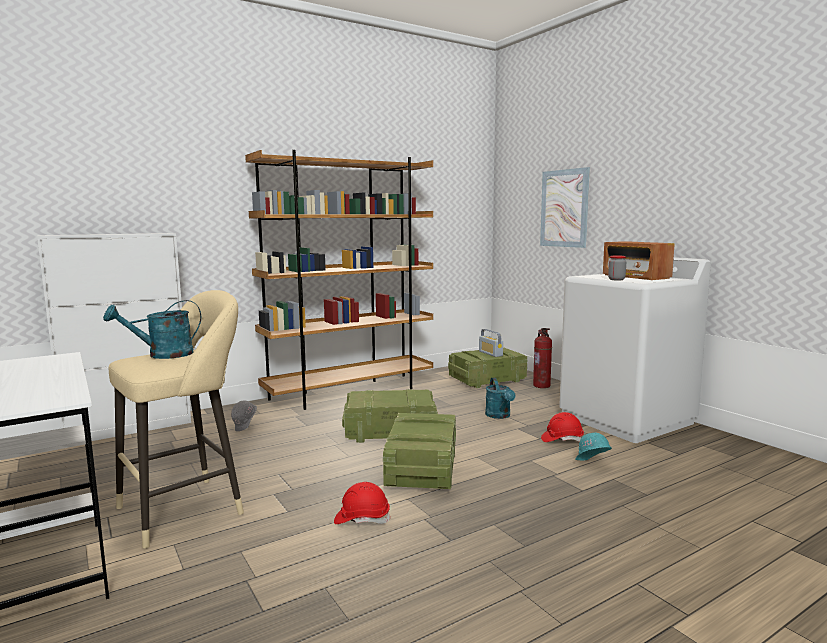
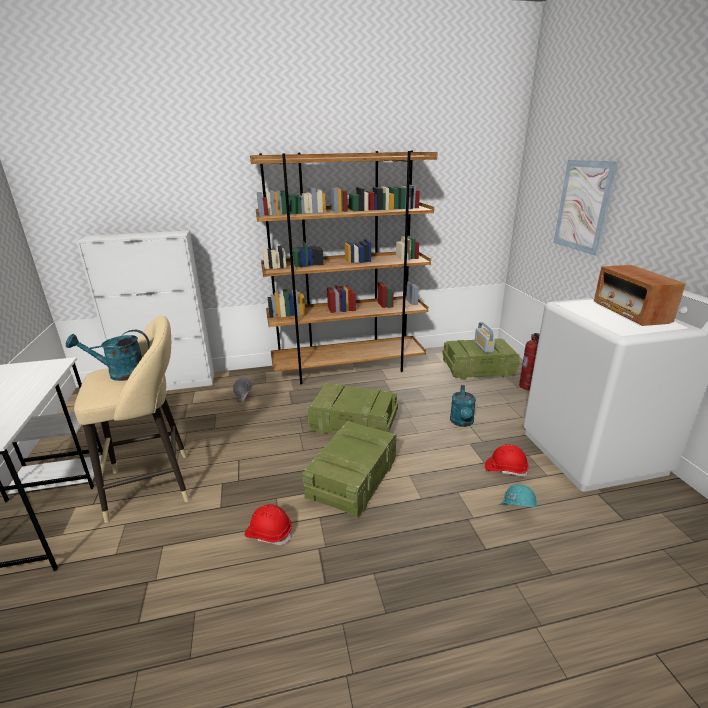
camera: 20 degrees right, 15 degrees up
jar [608,255,626,281] -> none

